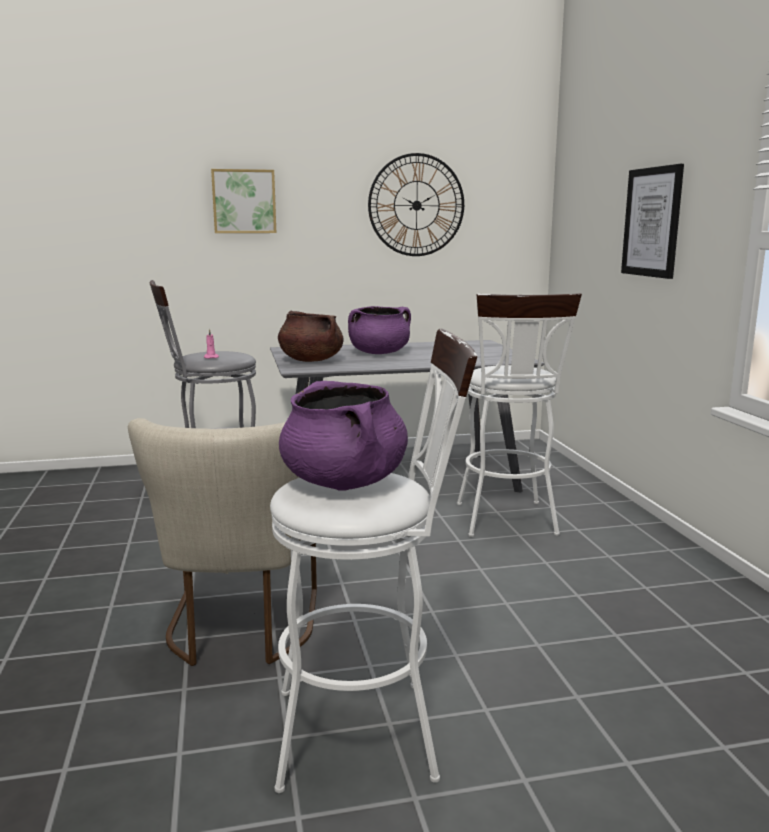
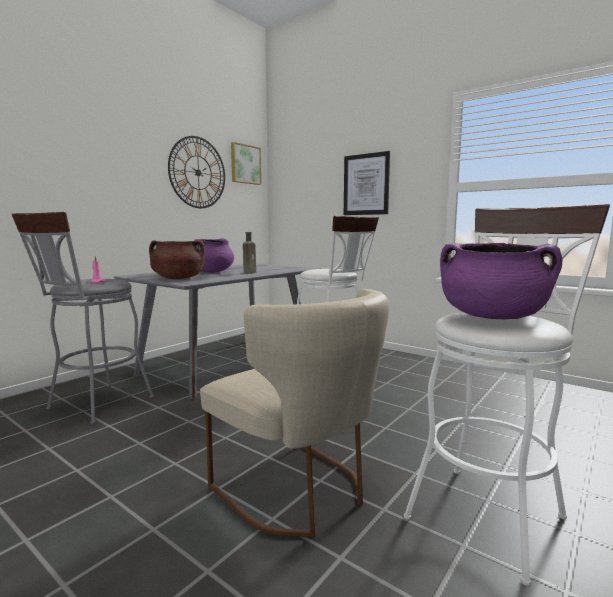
camera: 40 degrees left, 5 degrees down
picture [211,169,276,233] -> picture moved to [231,142,261,185]
none -> brown bottle [243,232,256,274]

